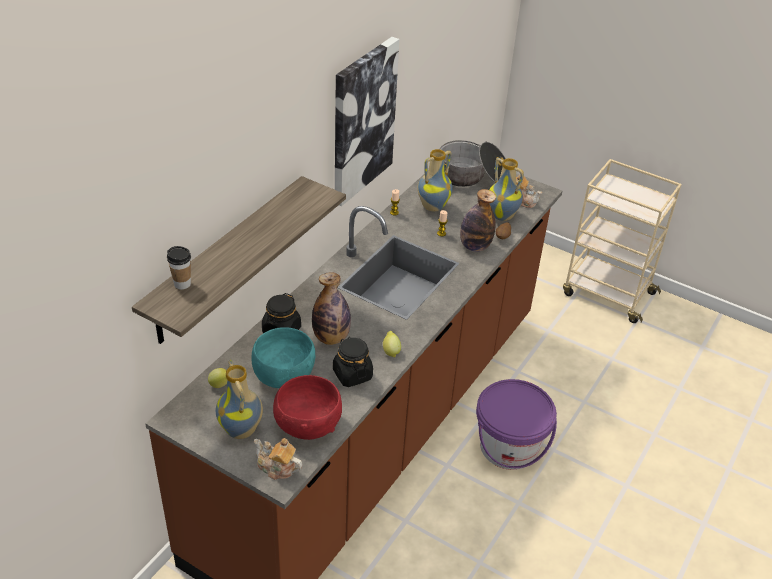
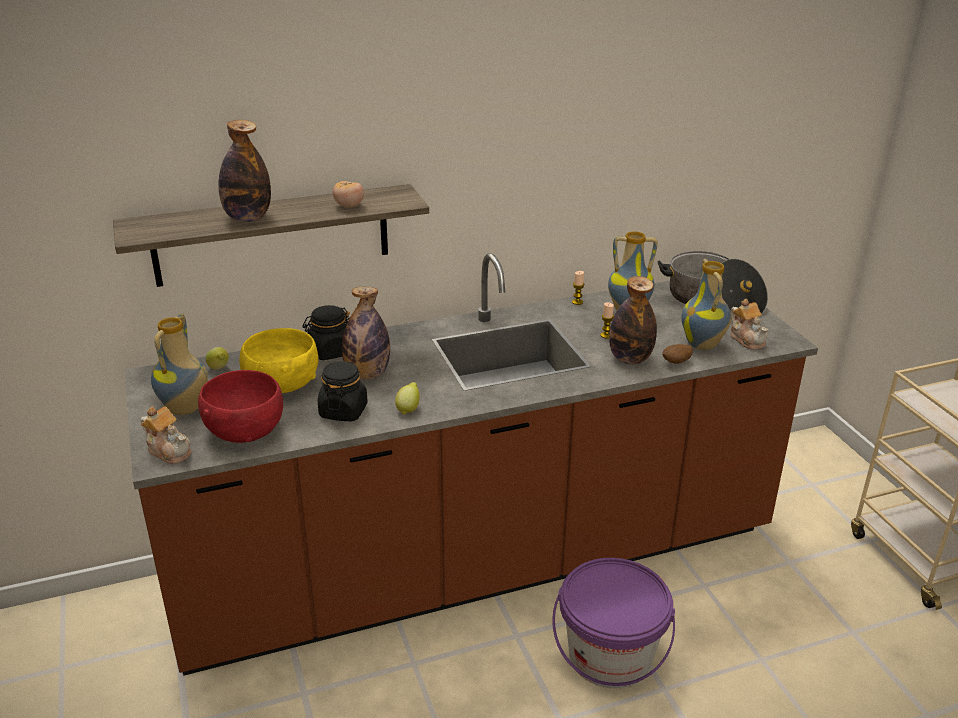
camera: 40 degrees right, 10 degrees down
cup [167,246,191,290] -> none
turquoise bowl [252,327,315,388] -> yellow bowl [239,328,319,393]
teapot [254,438,303,480] -> teapot turned 150 degrees clockwise [141,407,191,464]
picture [335,37,399,206] -> none
none -> bottle [218,120,271,222]
none -> tomato [333,181,364,208]

